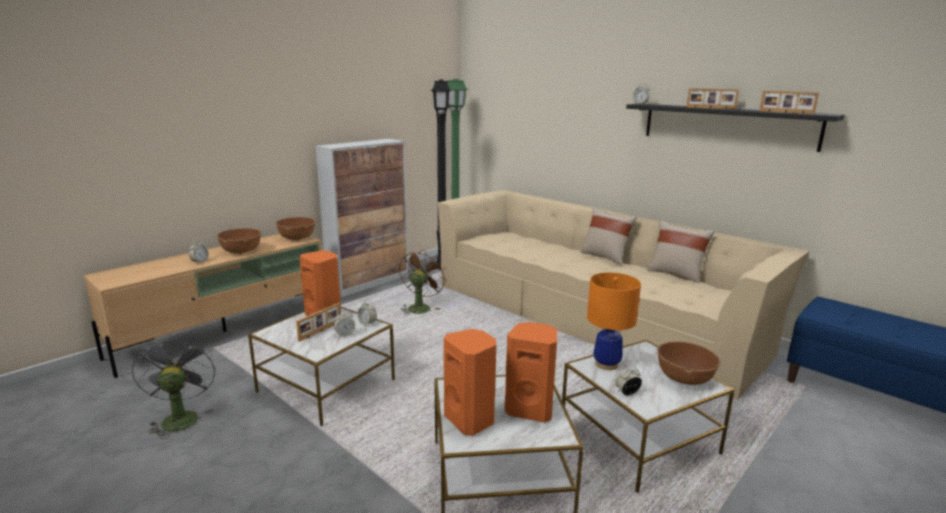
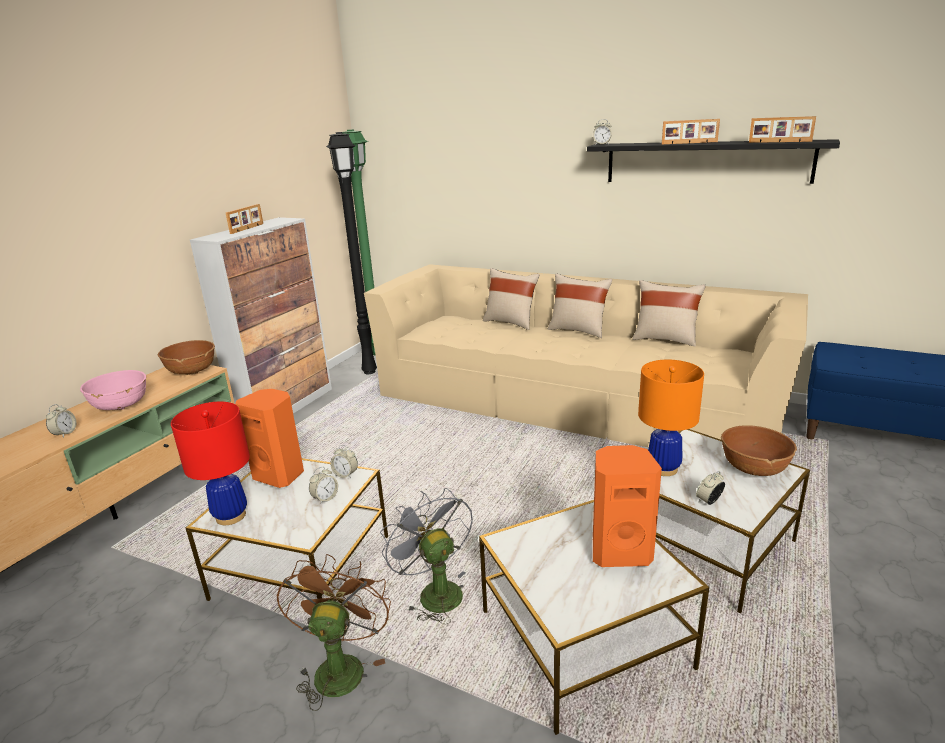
camera: 15 degrees left, 5 degrees up
grey fan [131,335,216,439] -> grey fan moved to [380,488,473,624]
brown bowl [217,228,261,254] -> pink bowl [80,370,146,410]
picture frame [296,303,341,342] -> picture frame moved to [226,204,263,234]
brown fan [399,249,446,315] -> brown fan moved to [276,554,391,711]
orange speaker [444,329,496,436] -> none
none -> red table lamp [171,402,250,525]
none -> beige pillow [483,268,539,330]

